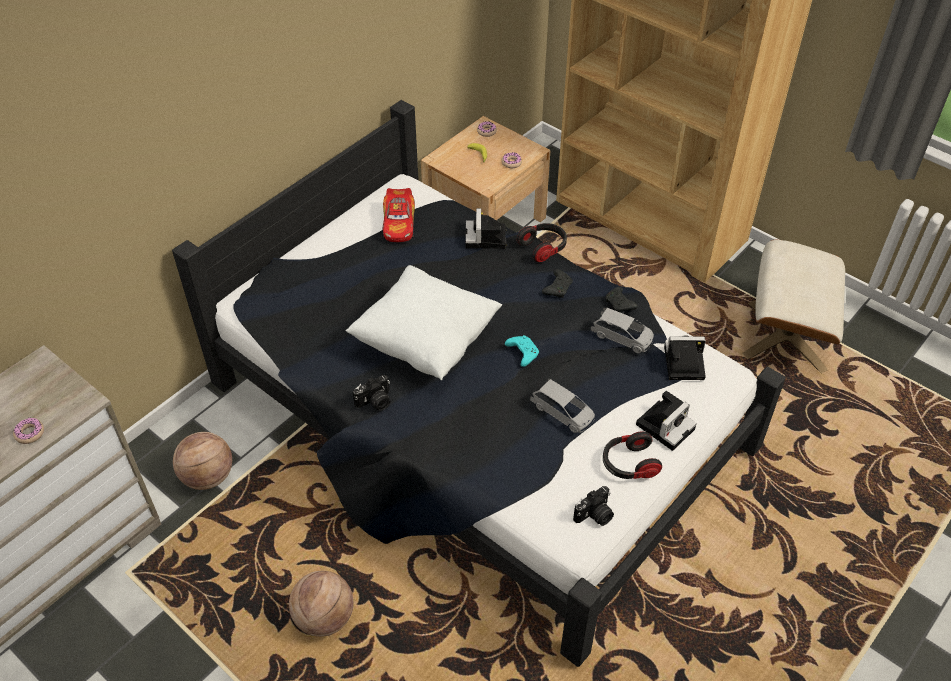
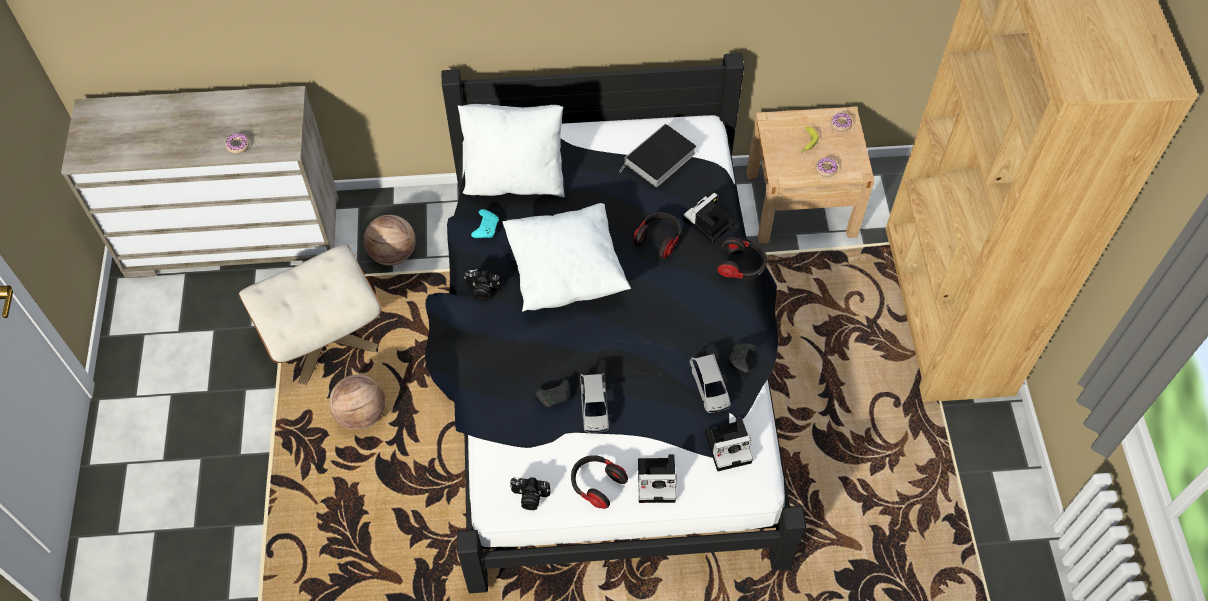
camera: 45 degrees right, 10 degrees up
toy car [383,188,415,242] -> book [619,124,696,187]
turquoise game controller [505,335,539,367] -> turquoise game controller moved to [471,209,499,238]
black game controller [542,269,573,298] -> black game controller moved to [535,379,570,408]
camera [664,335,706,380] -> camera turned 120 degrees clockwise [705,417,753,471]
beige ottoman [742,240,845,373] -> beige ottoman moved to [238,244,382,385]
none -> white pillow [458,104,565,197]
none -> headphones [633,212,681,258]

